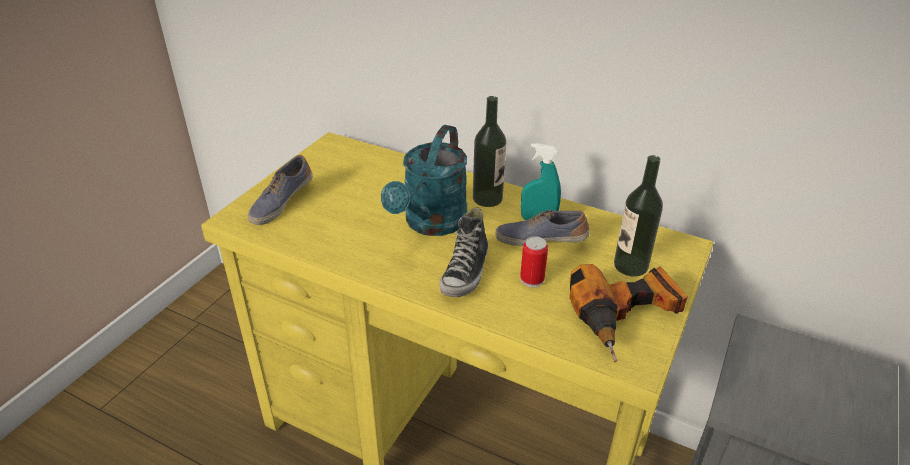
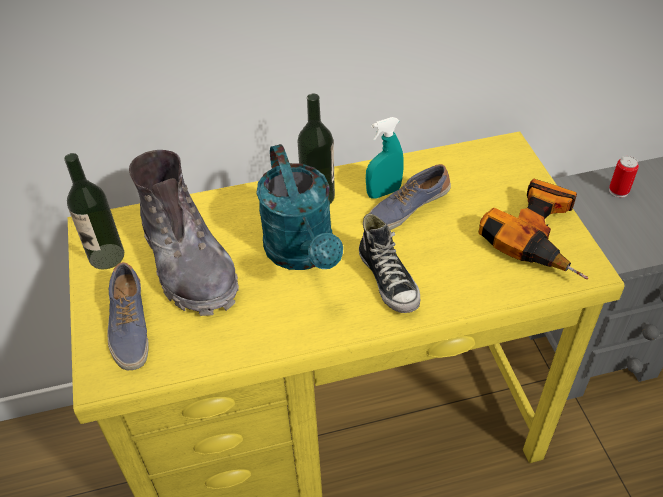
camera: 40 degrees left, 10 degrees up
can [520,236,548,288] -> can moved to [609,156,639,198]
bottle [614,155,663,277] -> bottle moved to [64,153,124,270]
none -> grey boot [129,150,239,316]

